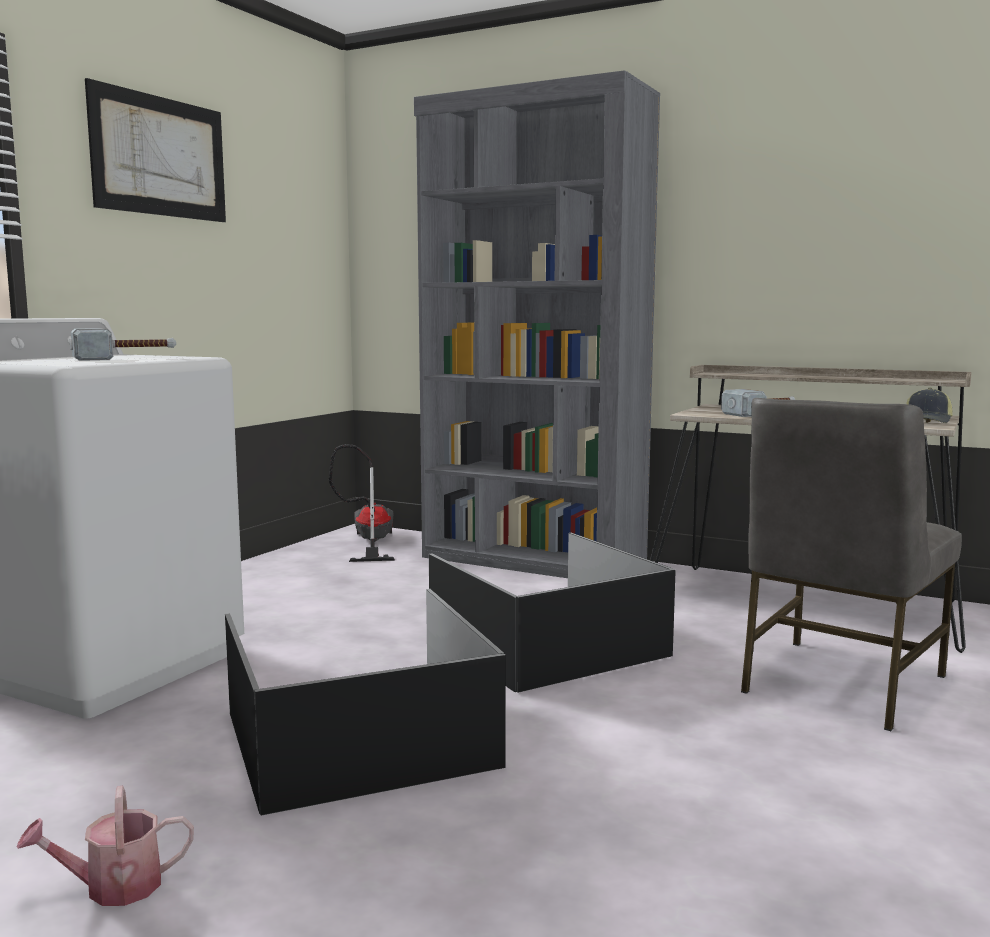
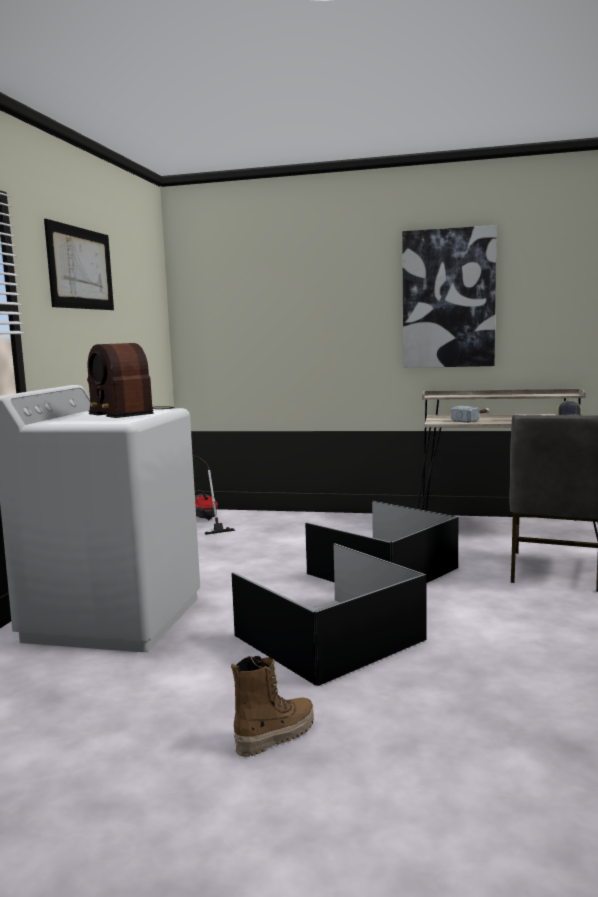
camera: 15 degrees left, 0 degrees up
watering can [16,786,194,906] -> boot [231,656,314,757]
hammer [70,328,176,361] -> radio [87,343,174,418]
grey bookcase [414,70,660,578] -> none
none -> picture [402,225,497,368]

